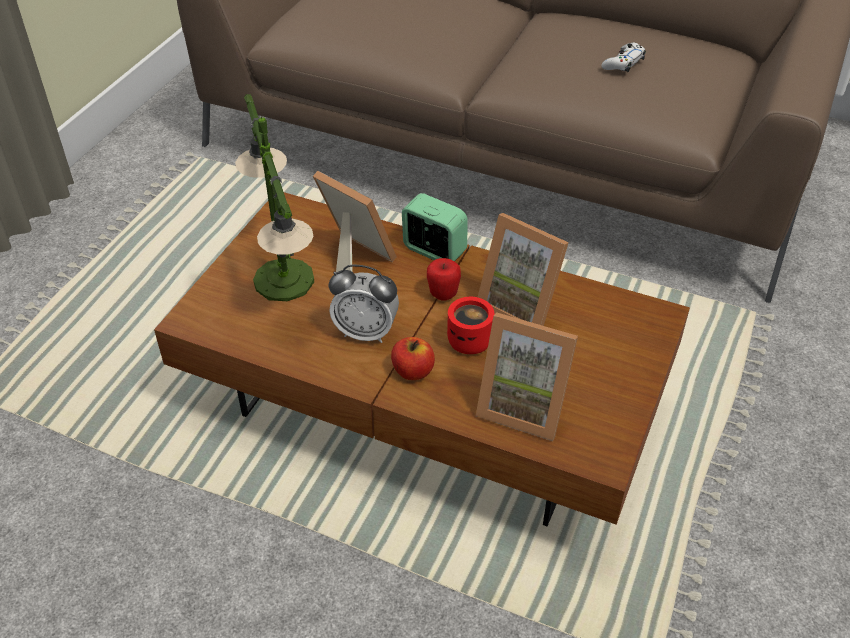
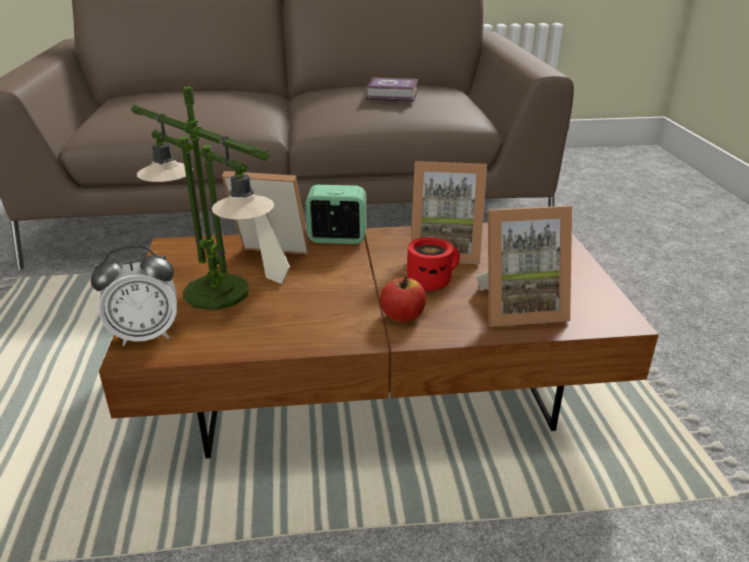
camera: 30 degrees left, 15 degrees down
alarm clock [329,265,399,343] -> alarm clock moved to [91,245,177,346]
apple [427,258,461,301] -> none
white game controller [601,43,646,72] -> book [366,77,418,102]

